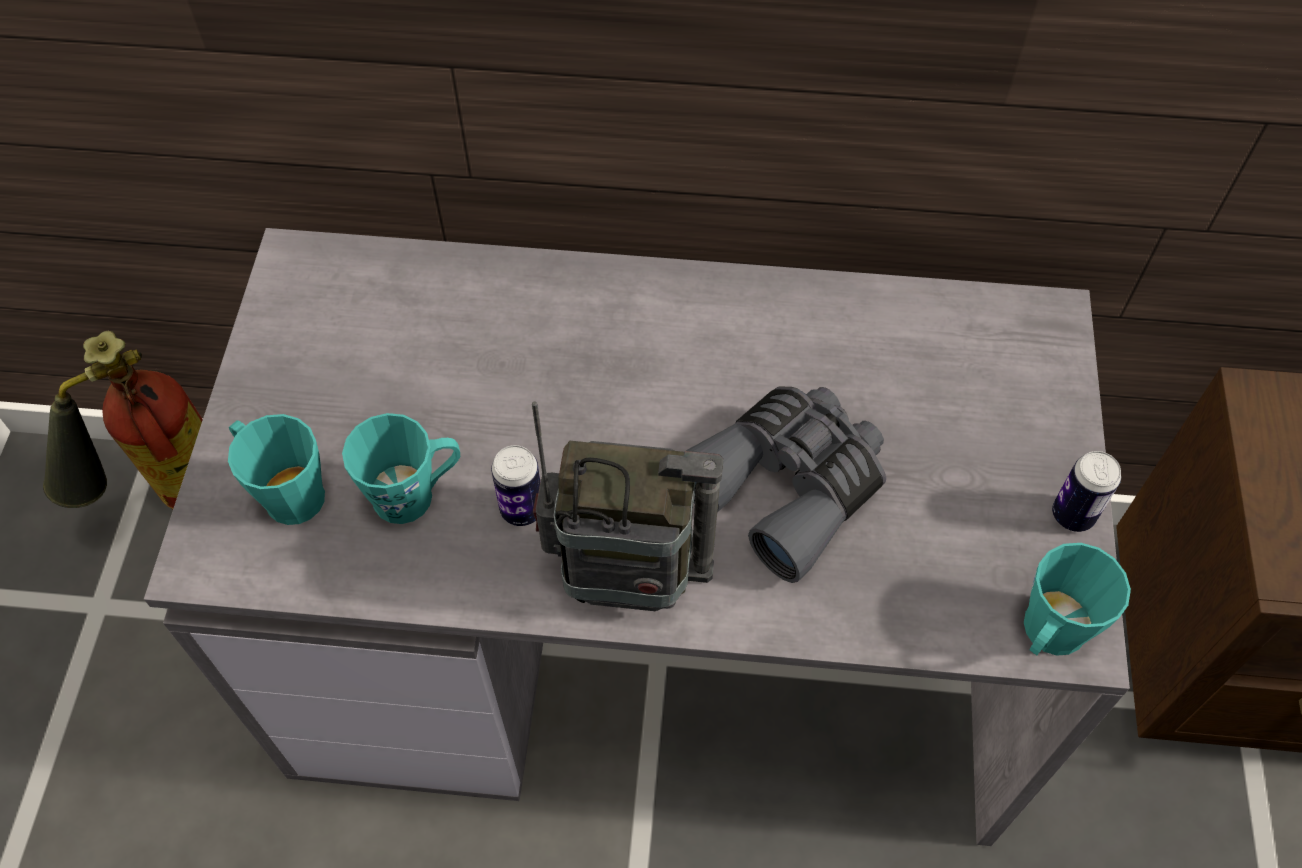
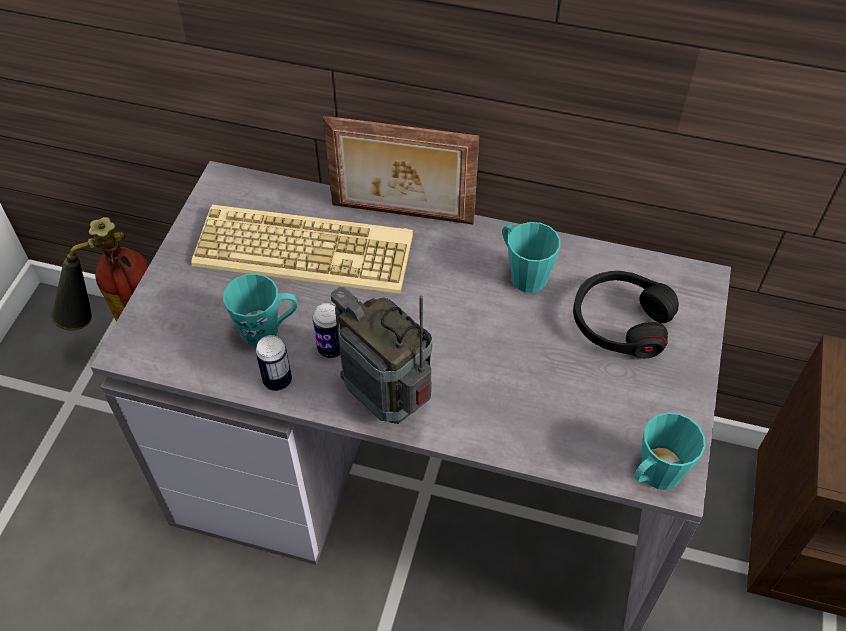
camera: 10 degrees right, 5 degrees down
turquoise mug [228,414,325,525] -> turquoise mug moved to [502,222,560,293]
radio [532,401,723,611] -> radio turned 150 degrees counterclockwise [331,287,432,424]
grey binoculars [686,386,886,583] -> none
can [1052,451,1121,532] -> can moved to [256,335,292,391]
none -> keyboard [191,205,413,294]
none -> picture frame [323,116,479,225]
none -> black headphones [573,271,679,358]

